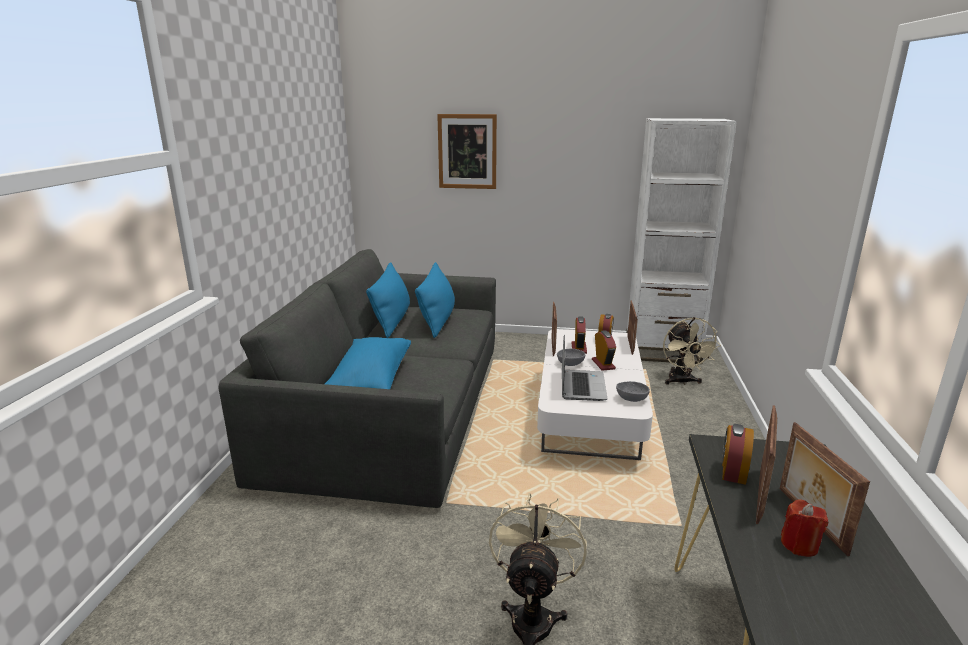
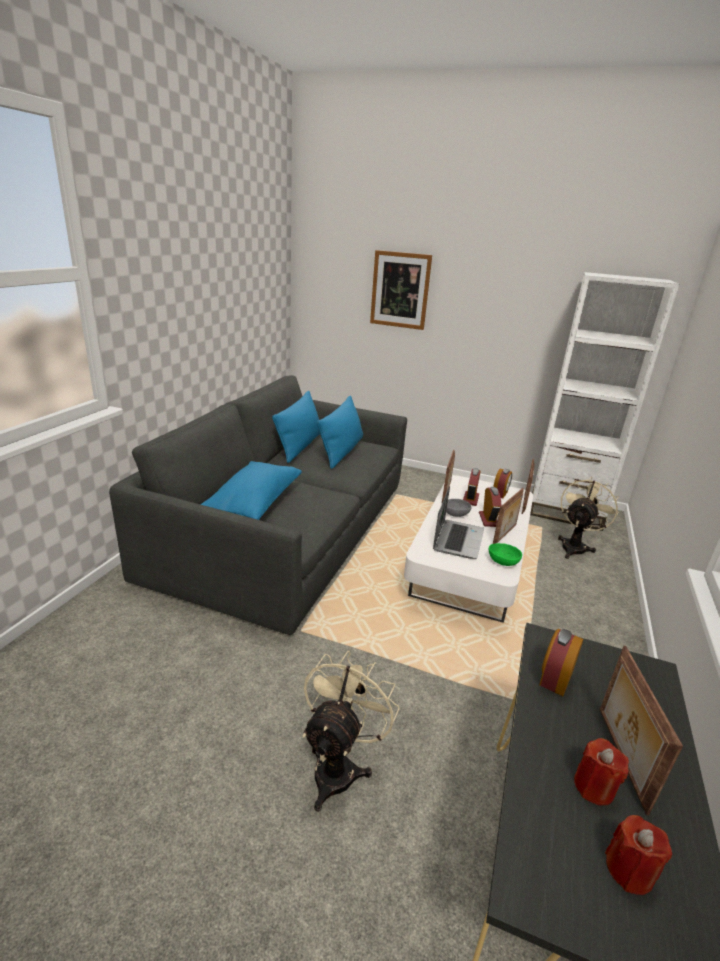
camera: 10 degrees right, 5 degrees up
grey bowl [616,381,650,402] -> green bowl [489,543,522,566]
beige fan [663,317,721,385] -> beige fan turned 150 degrees counterclockwise [558,477,619,559]
picture frame [756,405,777,524] -> picture frame moved to [493,488,524,544]
none -> red candle [605,815,672,895]

